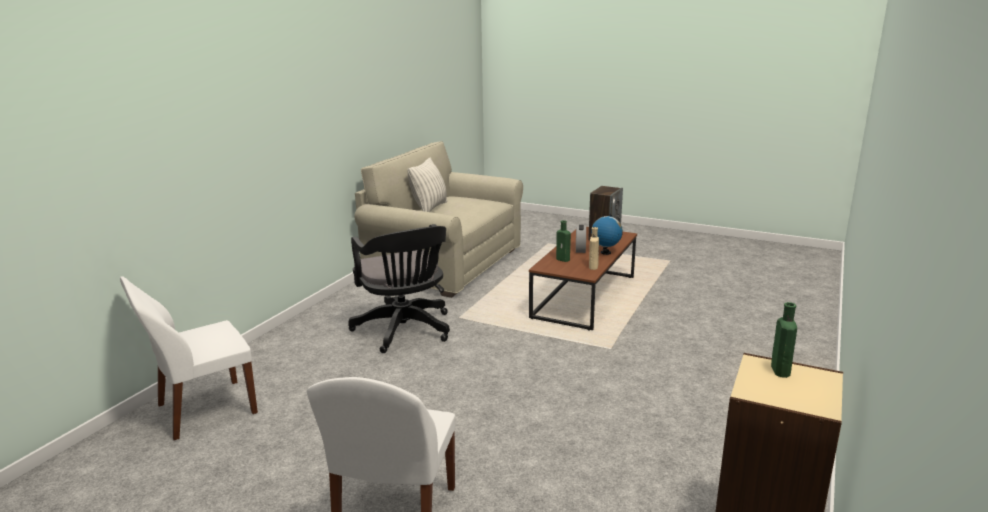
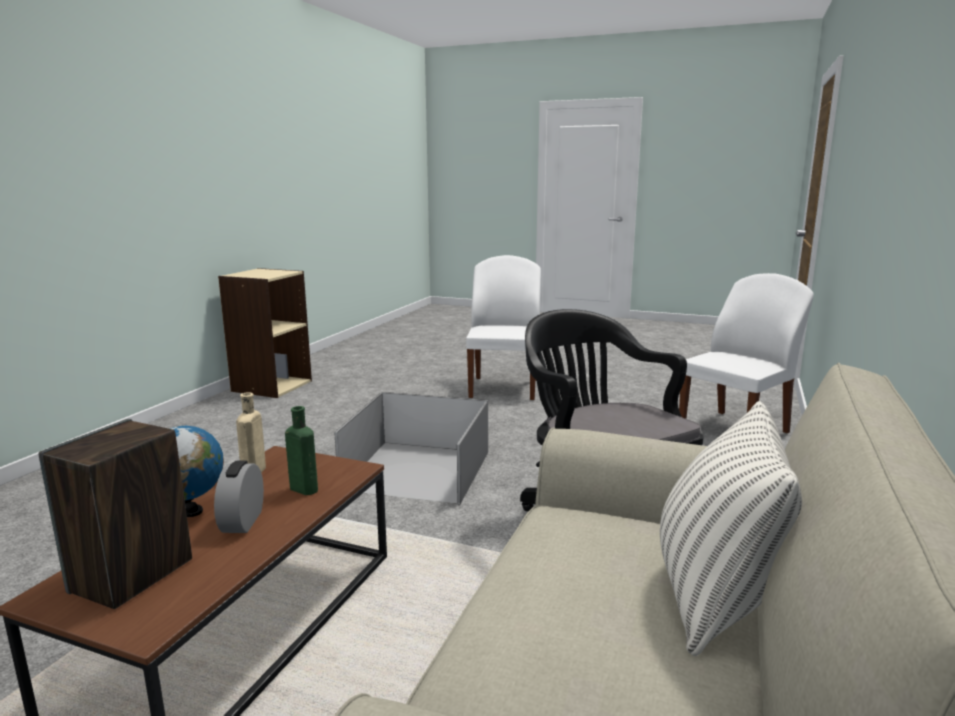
camera: 175 degrees right, 5 degrees down
green bottle [771,302,797,378] -> none
none -> grey storage box [334,392,488,504]

